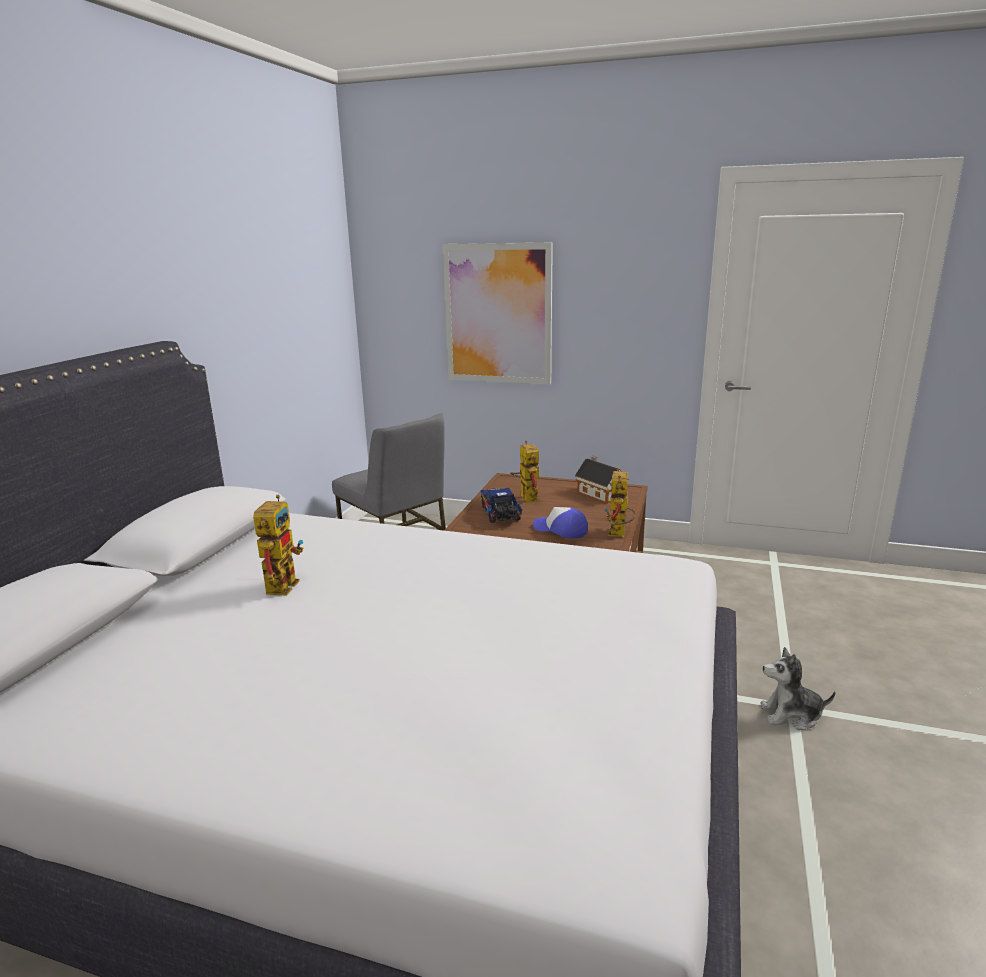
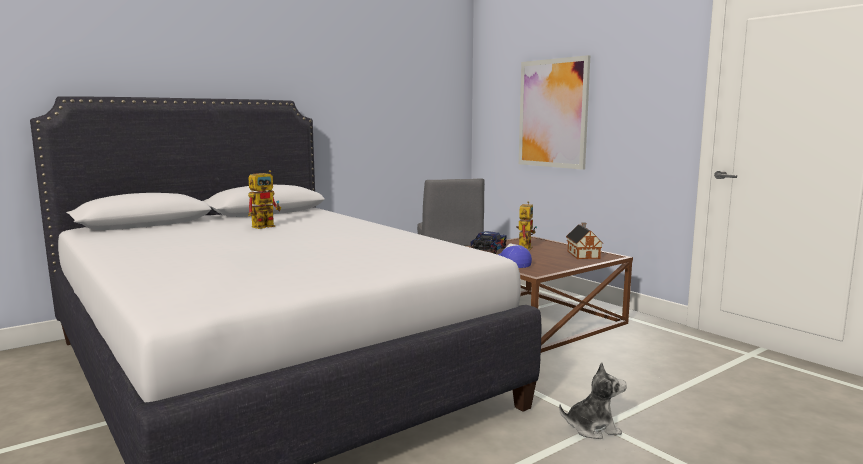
camera: 35 degrees right, 10 degrees down
toy robot [604,471,636,537] -> none
plush toy [760,647,836,730] -> plush toy turned 135 degrees clockwise [559,362,627,439]

